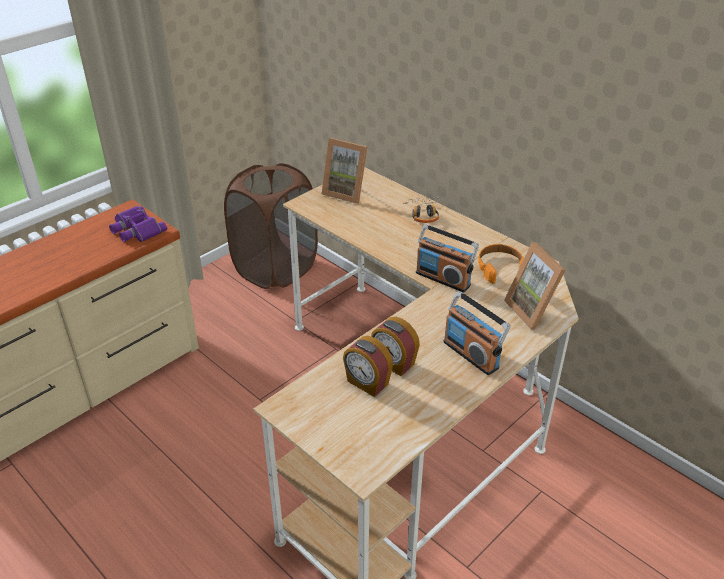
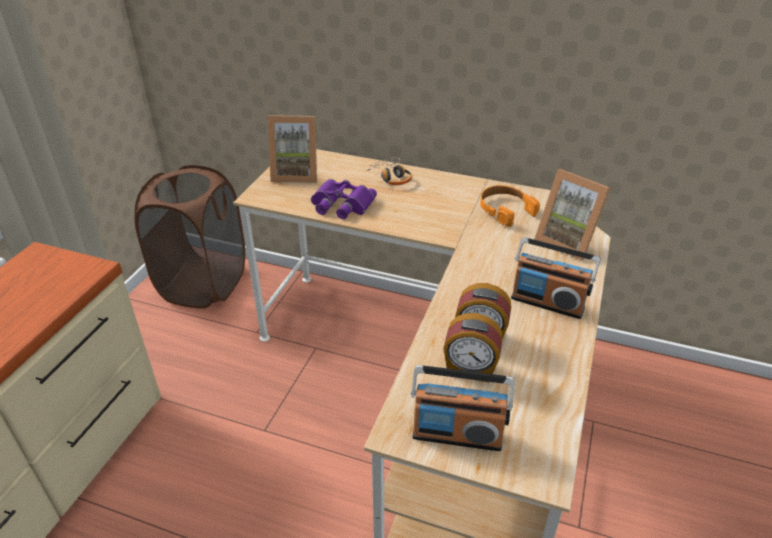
camera: 25 degrees left, 0 degrees up
purple binoculars [109,206,167,242] -> purple binoculars moved to [311,179,377,219]
radio [416,225,479,292] -> radio moved to [411,365,515,451]

